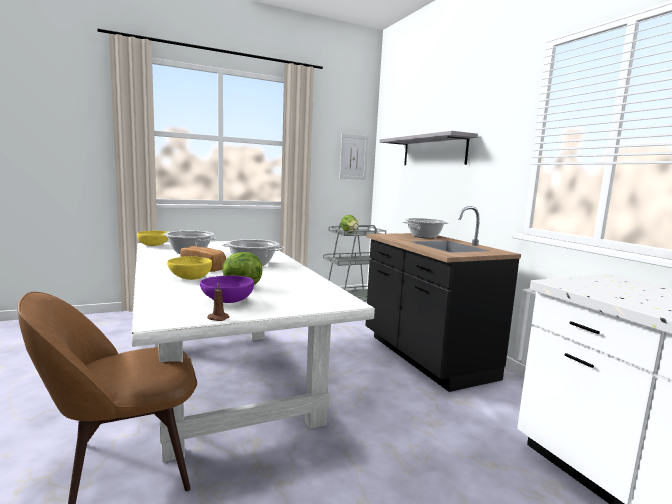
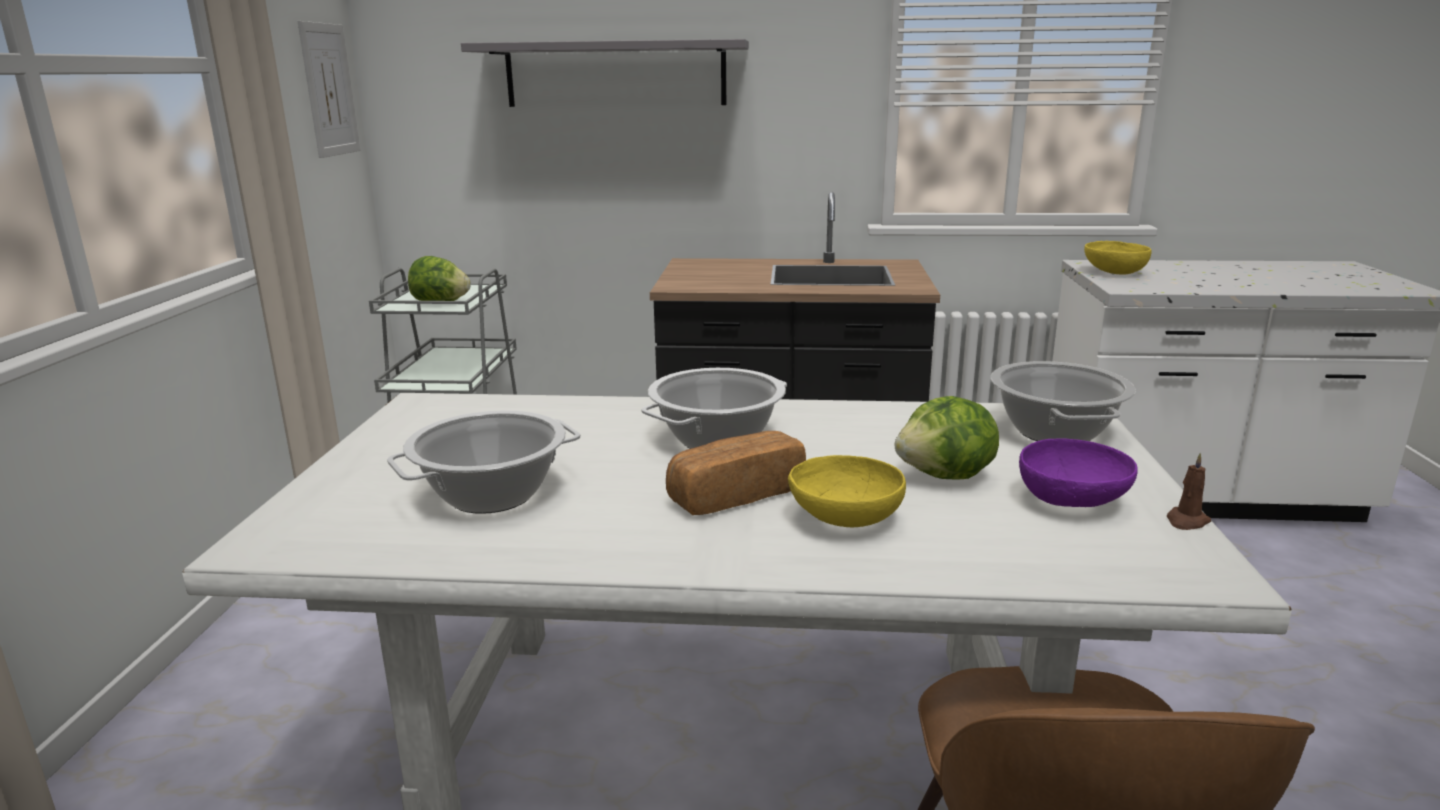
camera: 60 degrees left, 10 degrees up
yellow bowl [137,231,169,246] -> yellow bowl moved to [1084,241,1152,275]
cooking pot [402,218,448,238] -> cooking pot moved to [991,361,1136,441]

